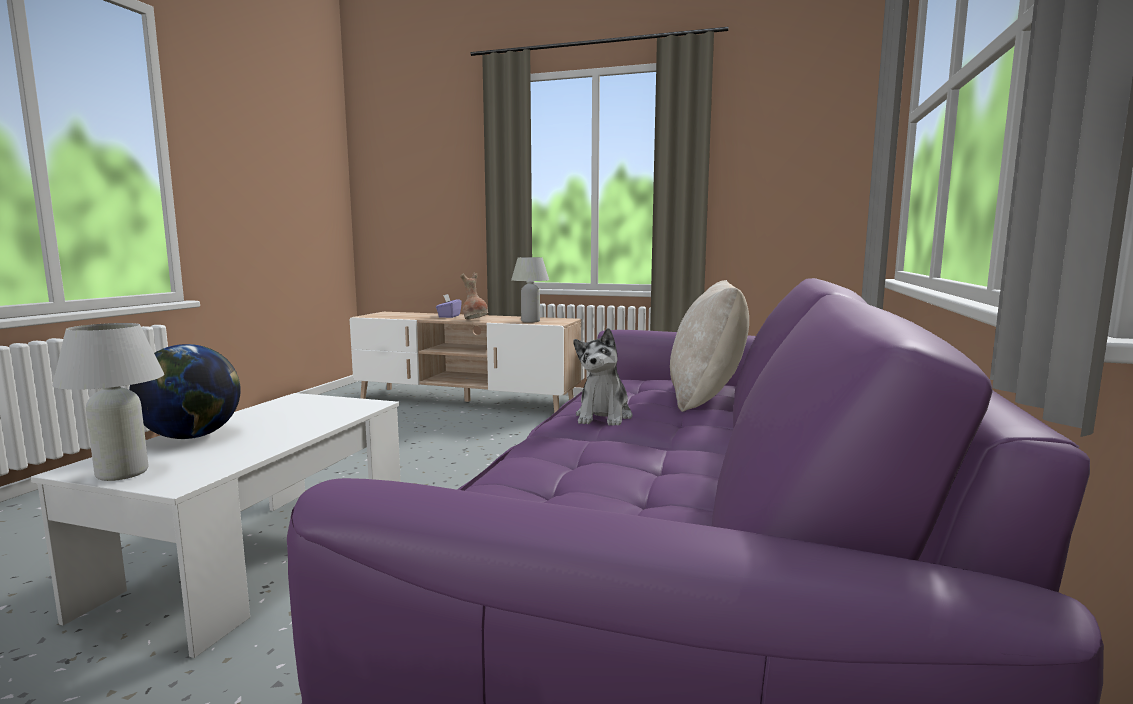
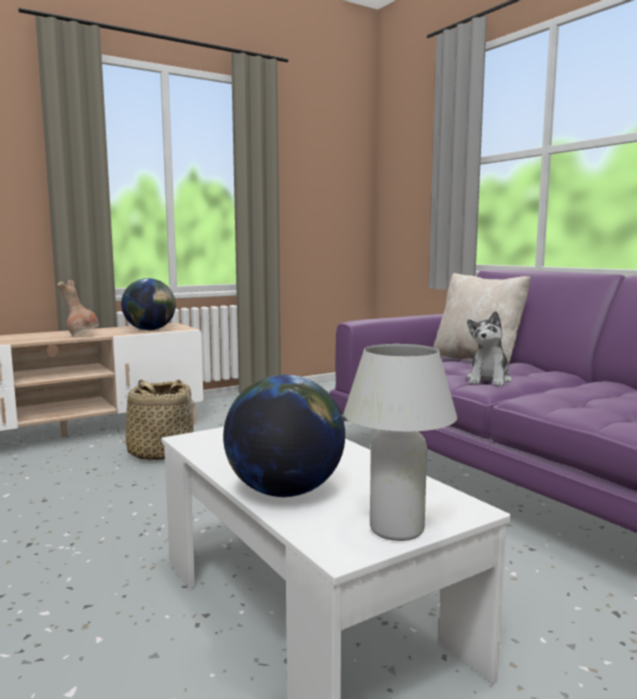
camera: 50 degrees left, 0 degrees up
purple tissue box [436,294,462,318] -> none
white table lamp [511,257,549,323] -> globe [121,278,176,331]
plush toy [573,328,633,426] -> plush toy turned 60 degrees clockwise [466,311,512,387]
none -> basket [117,380,195,461]

